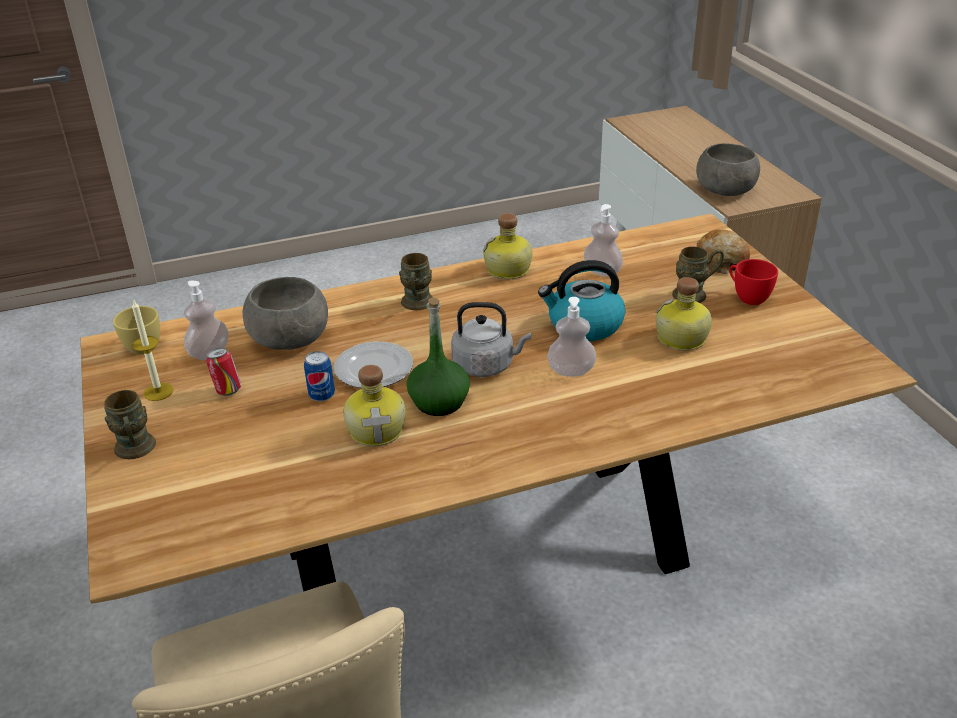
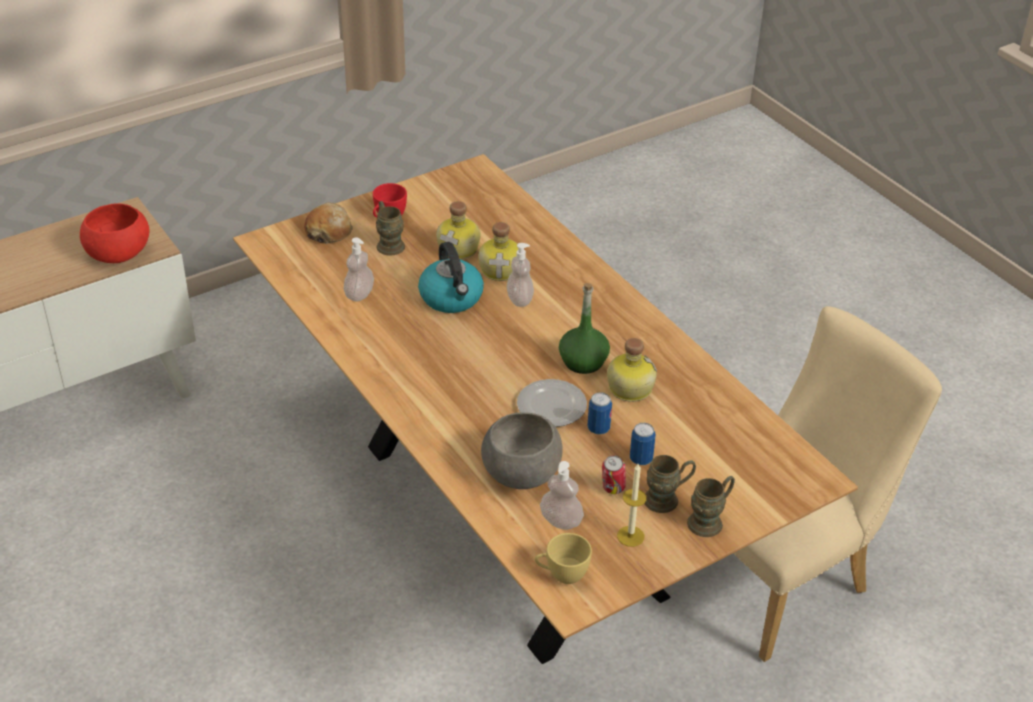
camera: 105 degrees left, 5 degrees up
brown mug [399,253,433,310] -> brown mug moved to [644,455,696,513]
grey kettle [451,302,531,377] -> none
bottle [483,213,533,279] -> bottle moved to [478,222,519,281]
grey bowl [696,143,760,196] -> red bowl [80,203,149,263]
none -> can [630,423,656,465]

